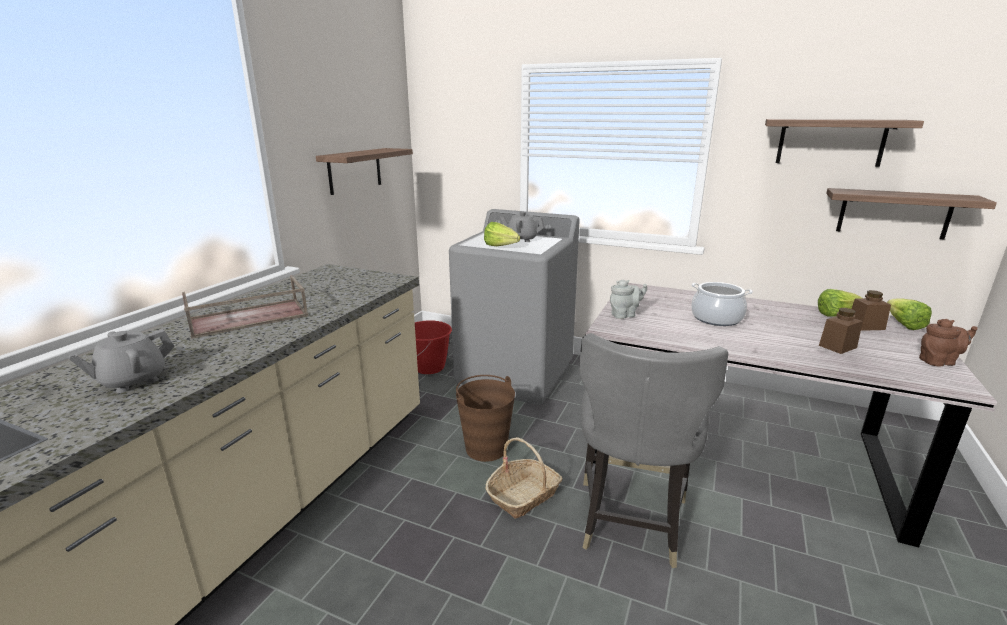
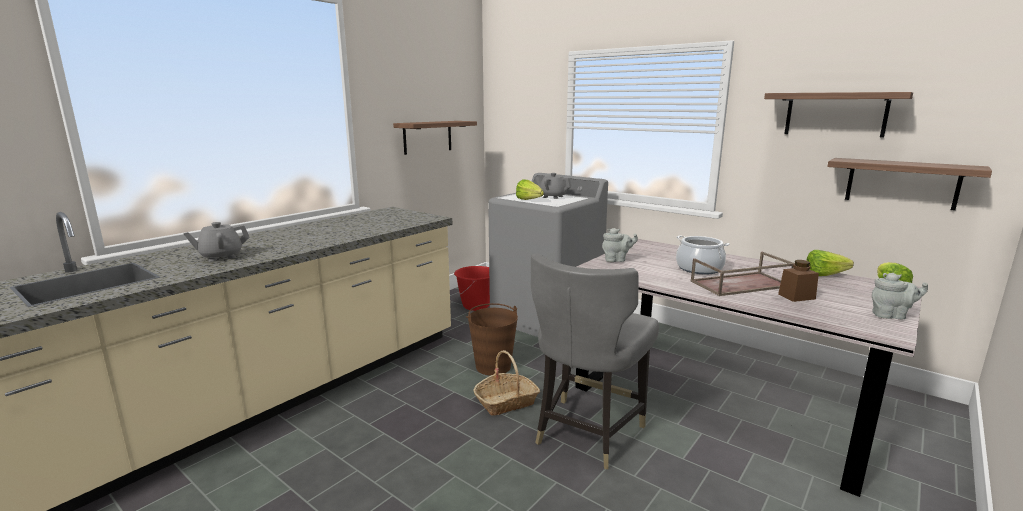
camera: 15 degrees right, 5 degrees down
brown tray [182,275,309,339] -> brown tray moved to [690,252,795,296]
brown jar [852,290,891,331] -> none
brown teapot [919,319,978,366] -> grey teapot [872,273,928,319]

